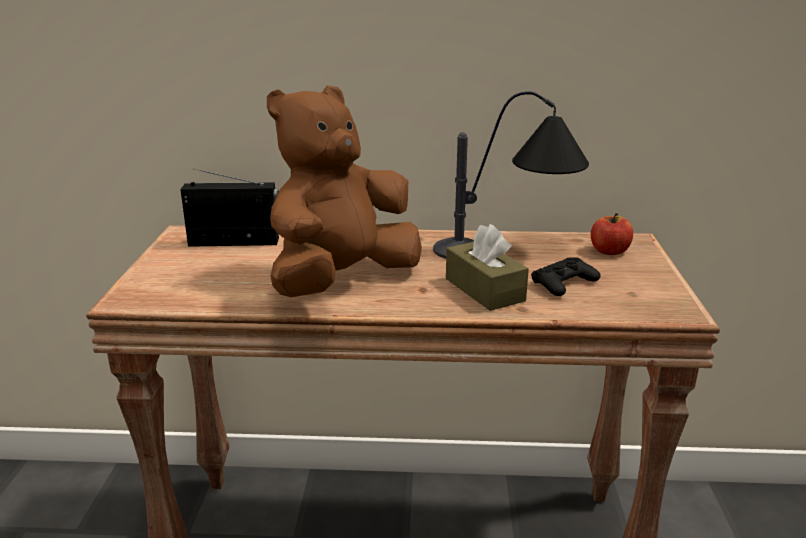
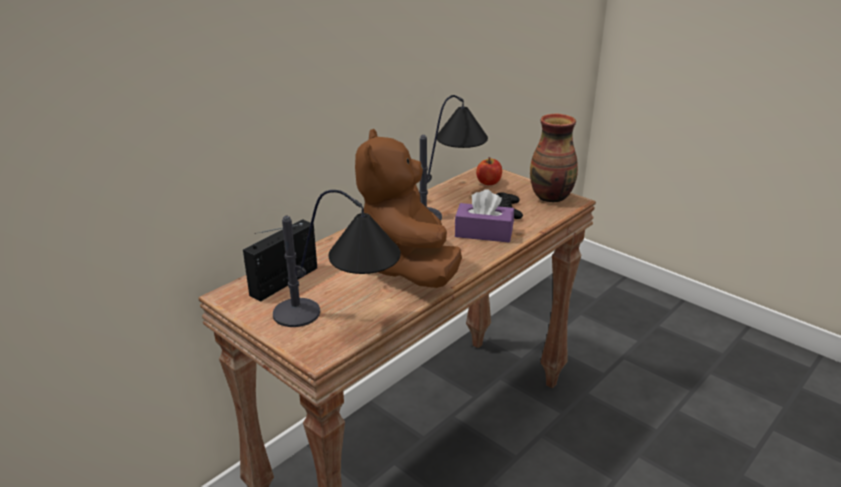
camera: 50 degrees left, 5 degrees up
brown tissue box [446,224,529,311] -> purple tissue box [455,189,514,242]
none -> table lamp [273,190,401,327]
none -> vase [530,114,578,202]

